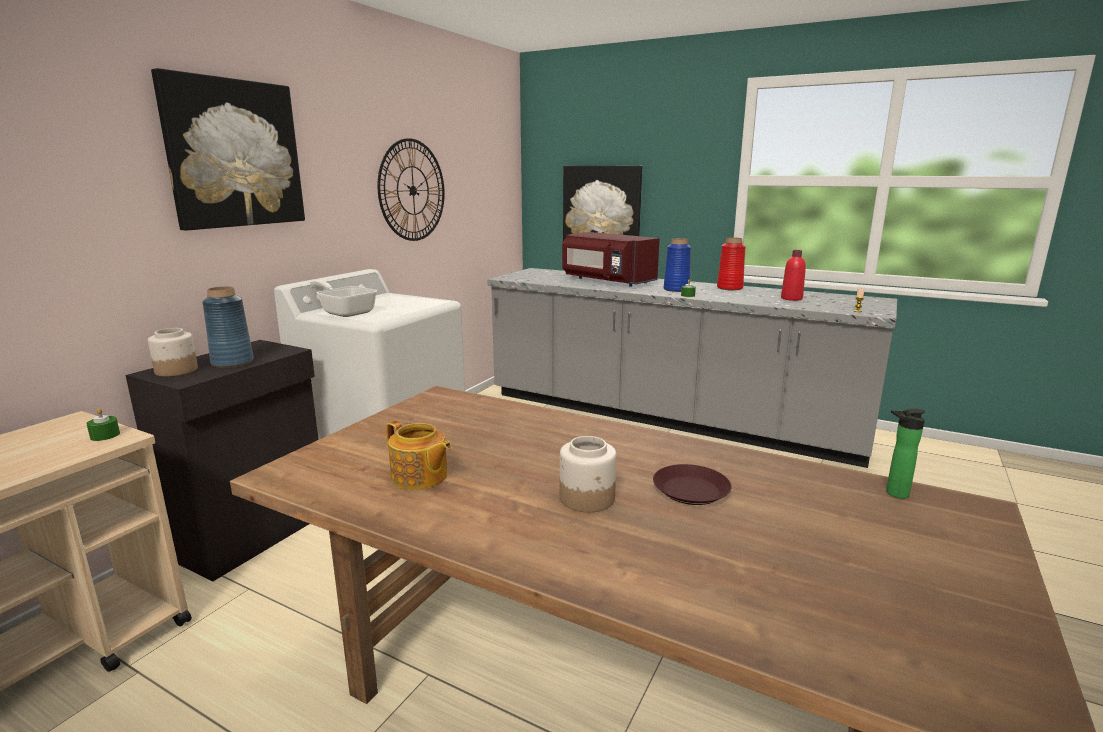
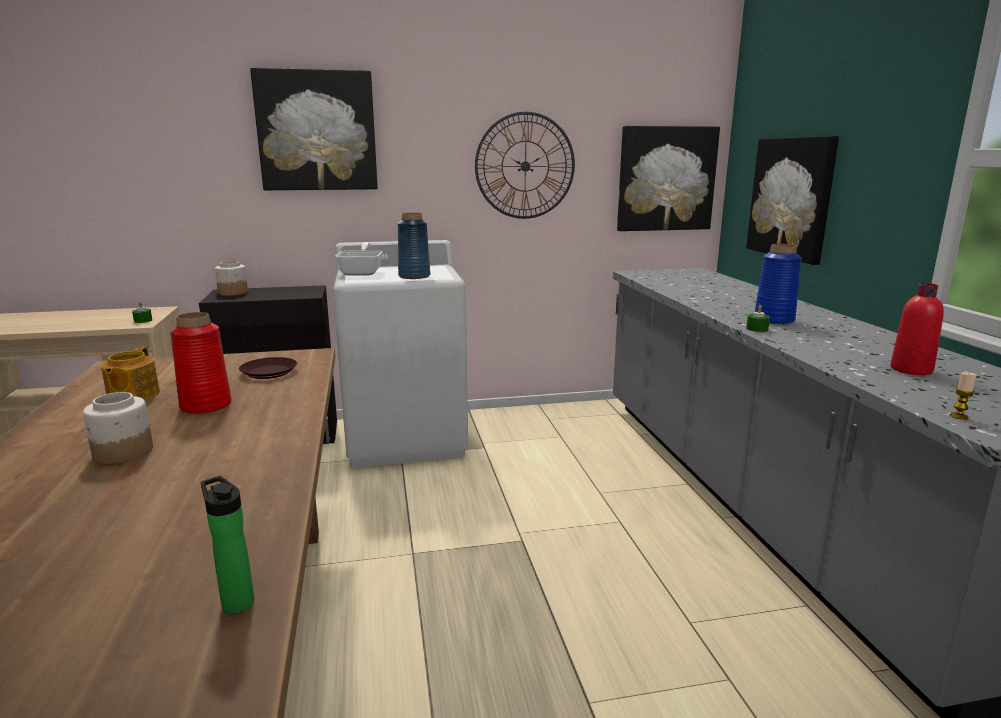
camera: 50 degrees right, 0 degrees up
blue vase [202,286,254,368] -> blue vase moved to [398,213,430,279]
red microwave [562,232,660,287] -> none
brown plate [653,464,732,505] -> brown plate moved to [239,357,297,379]
red vase [717,237,746,290] -> red vase moved to [170,312,232,414]
none -> picture [617,126,720,231]

